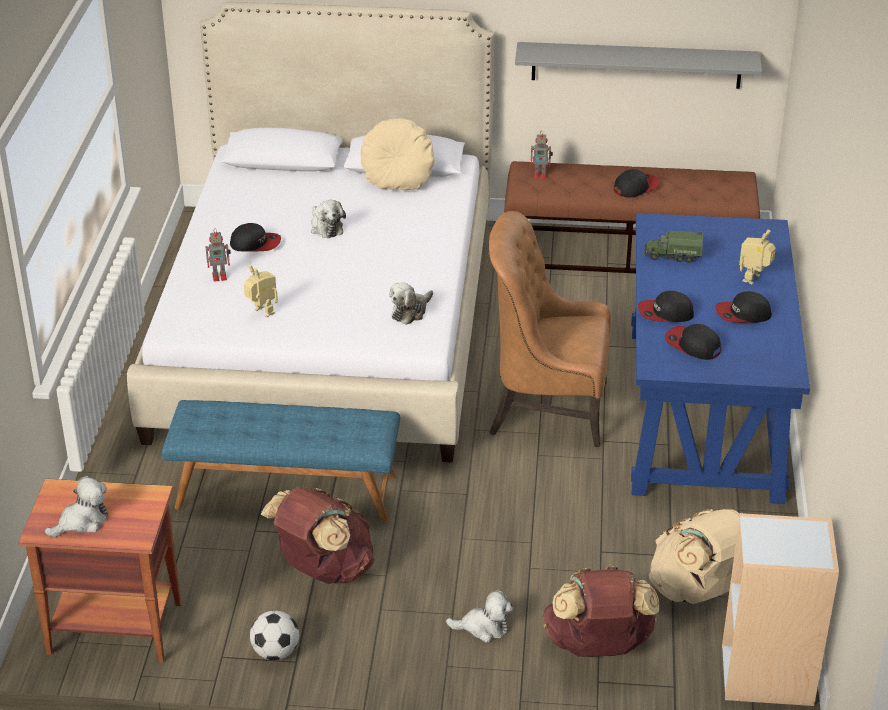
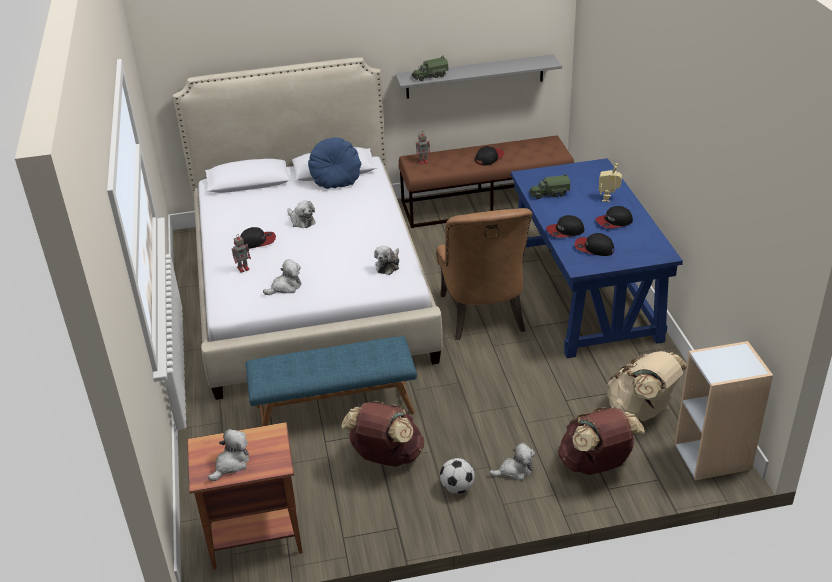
camera: 15 degrees left, 0 degrees up
toy robot [244,265,278,318] -> plush toy [263,259,301,295]
football [250,611,299,660] -> football moved to [440,458,475,494]
beige pillow [361,118,434,190] -> blue pillow [308,138,361,189]
brown chair [489,211,611,447] -> brown chair turned 90 degrees counterclockwise [436,208,532,340]
none -> toy truck [411,56,449,81]

